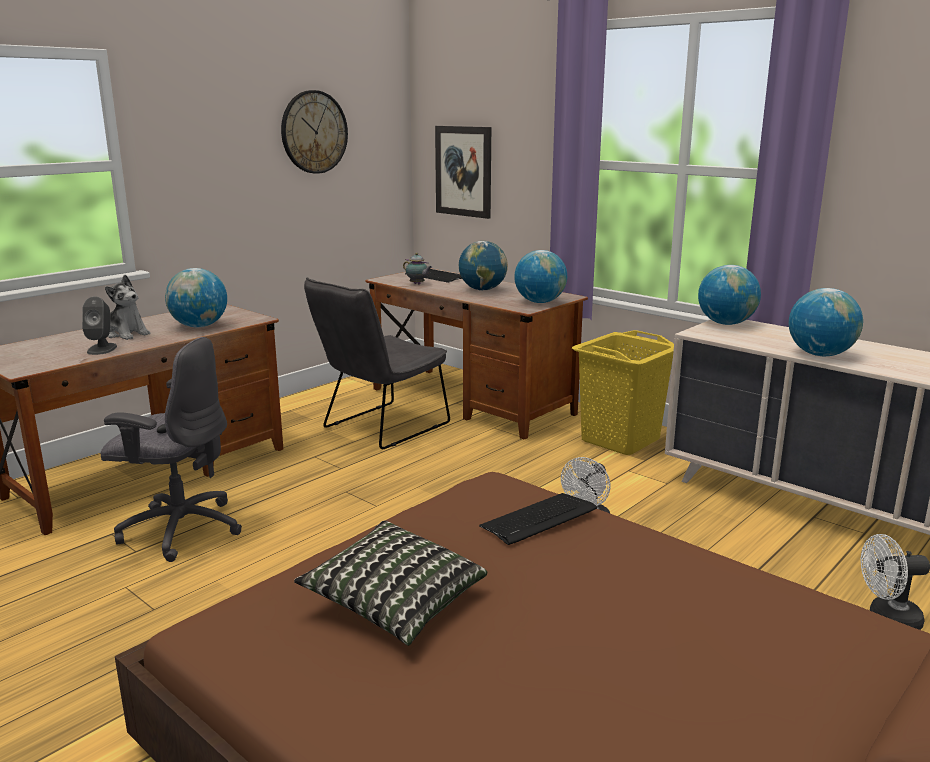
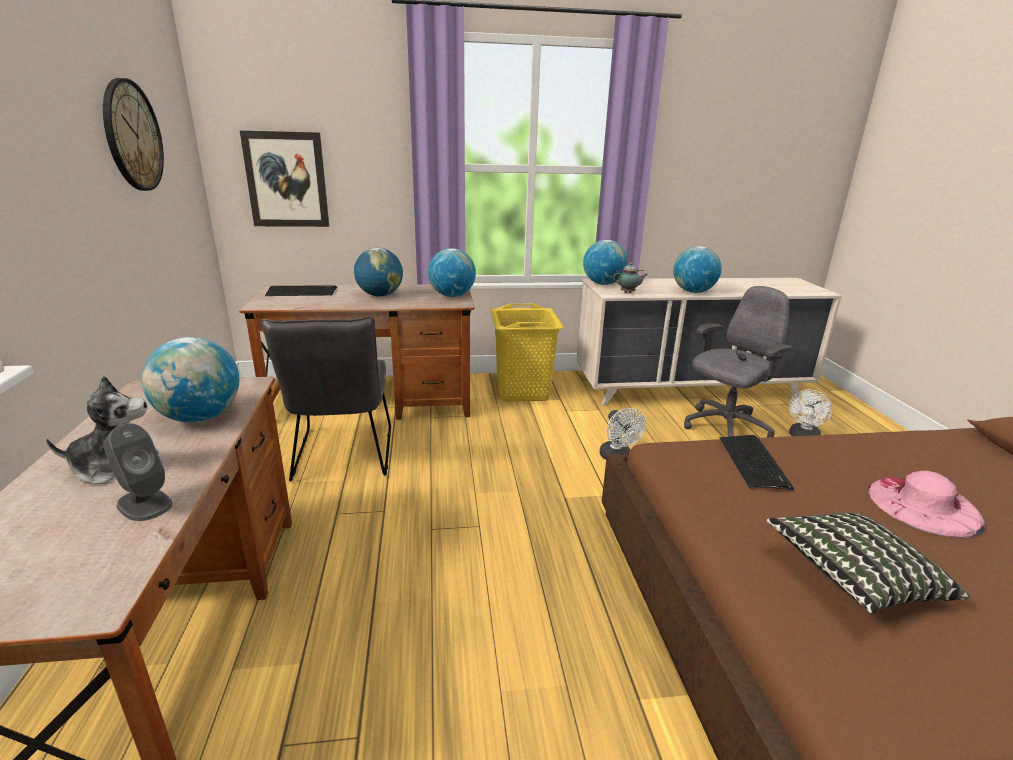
camera: 50 degrees left, 5 degrees up
grey office chair [100,337,242,562] -> grey office chair moved to [684,286,793,437]
teapot [403,253,433,285] -> teapot moved to [613,263,648,293]
none -> pink hat [868,470,986,538]

